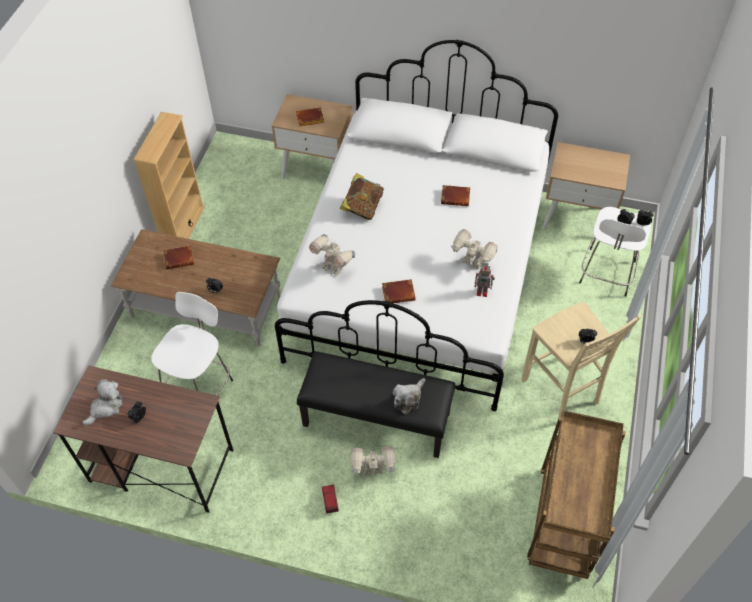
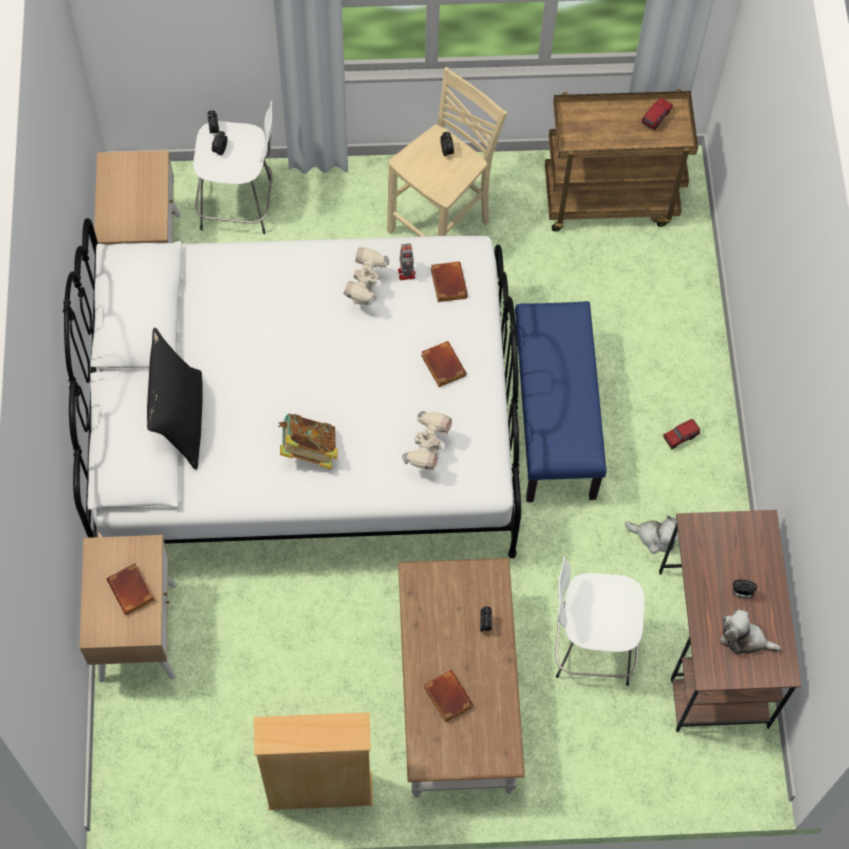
camera: 110 degrees left, 10 degrees up
black bench [297,351,455,458] -> blue bench [515,301,606,502]
toy robot [350,446,396,476] -> none
plush toy [393,378,425,414] -> plush toy moved to [625,516,679,554]
brown book [441,185,470,206] -> brown book moved to [431,261,468,302]
none -> black pillow [147,328,203,470]
none -> toy truck [641,97,673,130]

